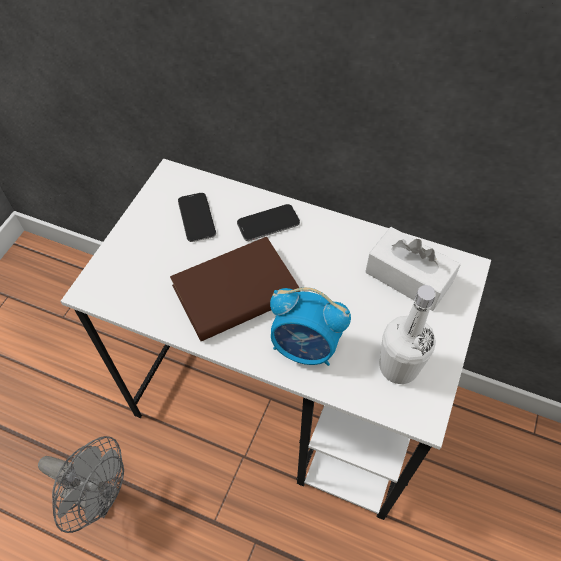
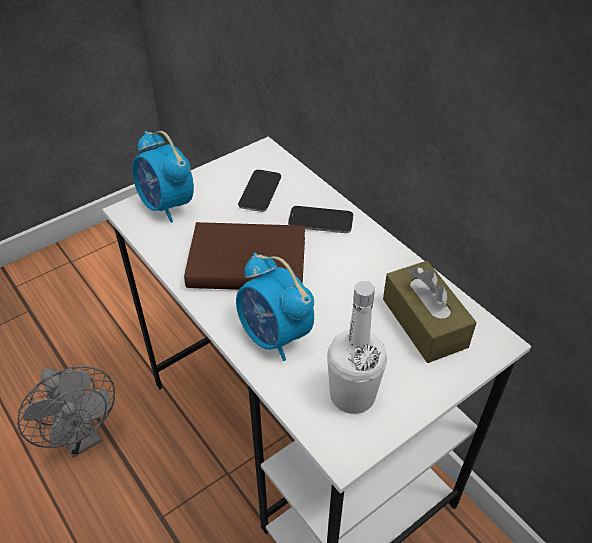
camera: 30 degrees right, 10 degrees down
white tissue box [365,227,461,311] -> brown tissue box [383,261,477,363]
none -> alarm clock [132,131,194,223]

